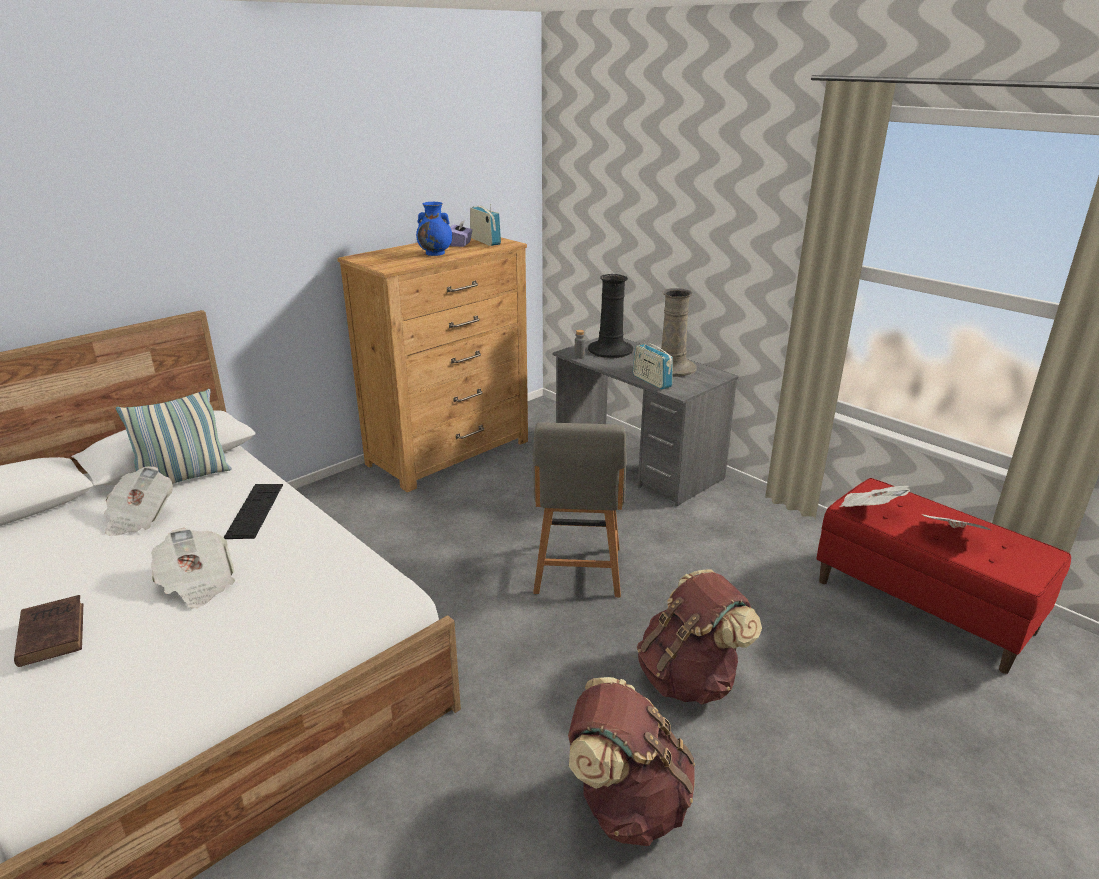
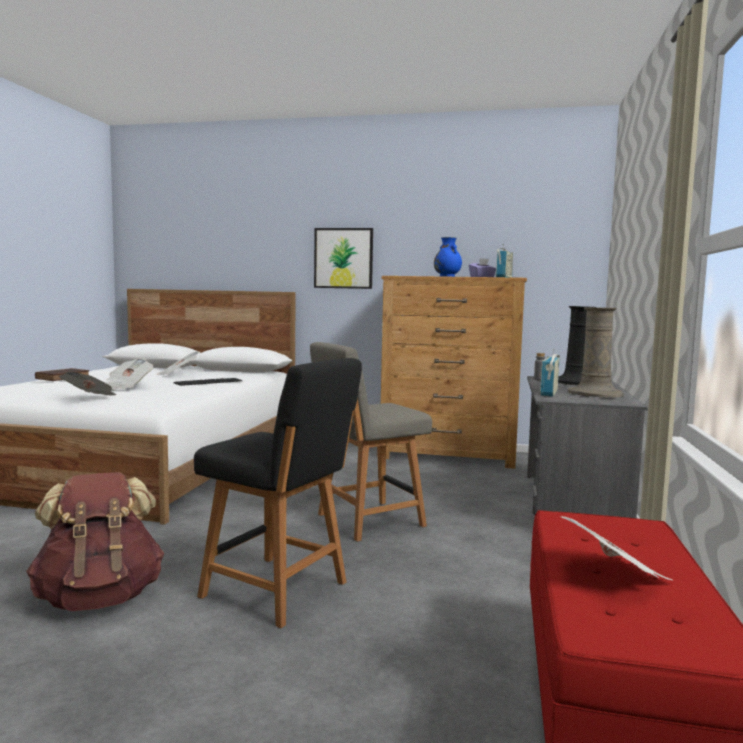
camera: 55 degrees right, 20 degrees down
pillow [116,389,232,484] -> none
brown backpack [637,569,762,705] -> black chair [194,358,362,628]
newspaper [839,486,910,507] -> newspaper moved to [59,372,117,395]
none -> picture [314,228,373,289]

